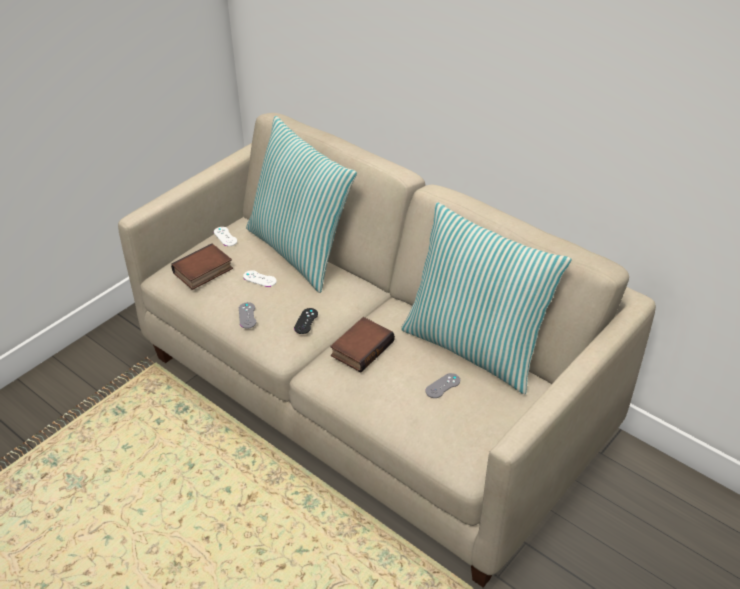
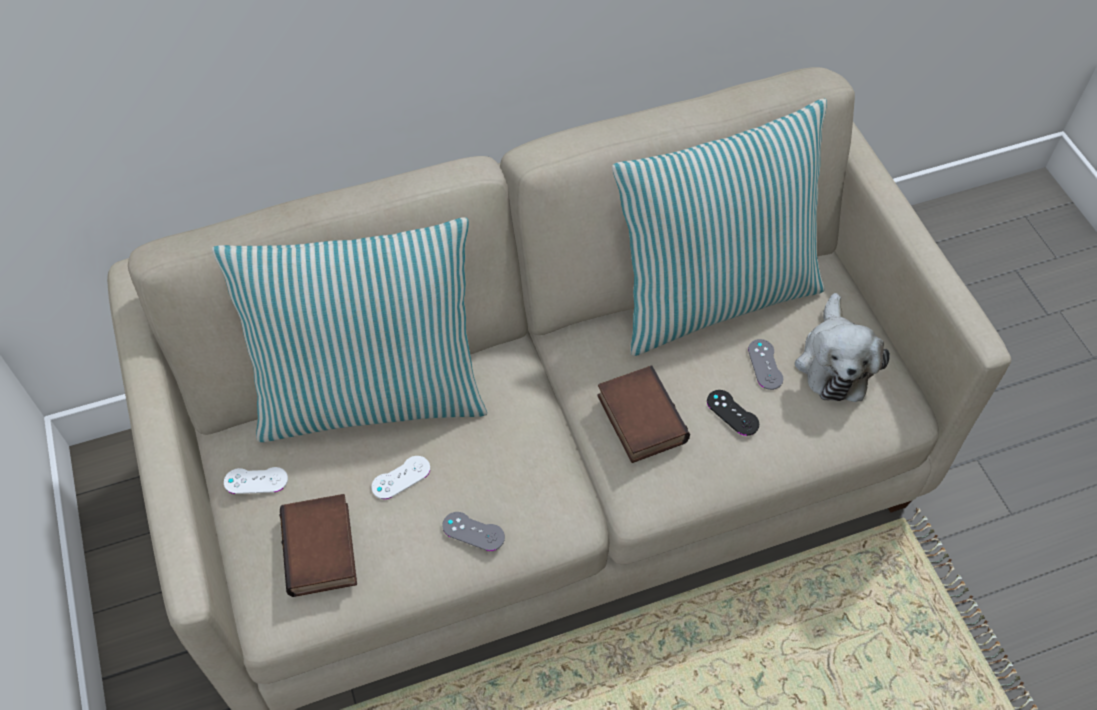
camera: 60 degrees left, 15 degrees up
black game controller [294,308,318,334] -> black game controller moved to [707,390,759,436]
none -> plush toy [795,293,890,402]

